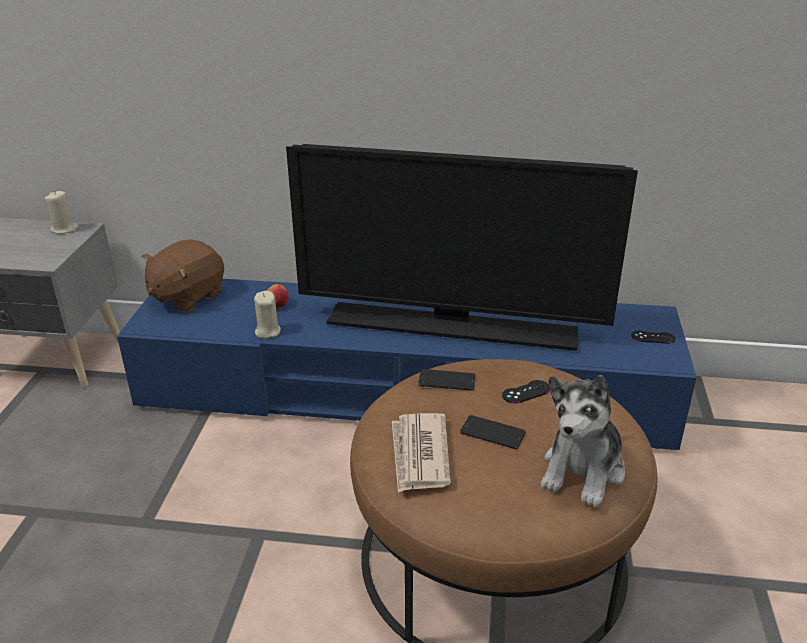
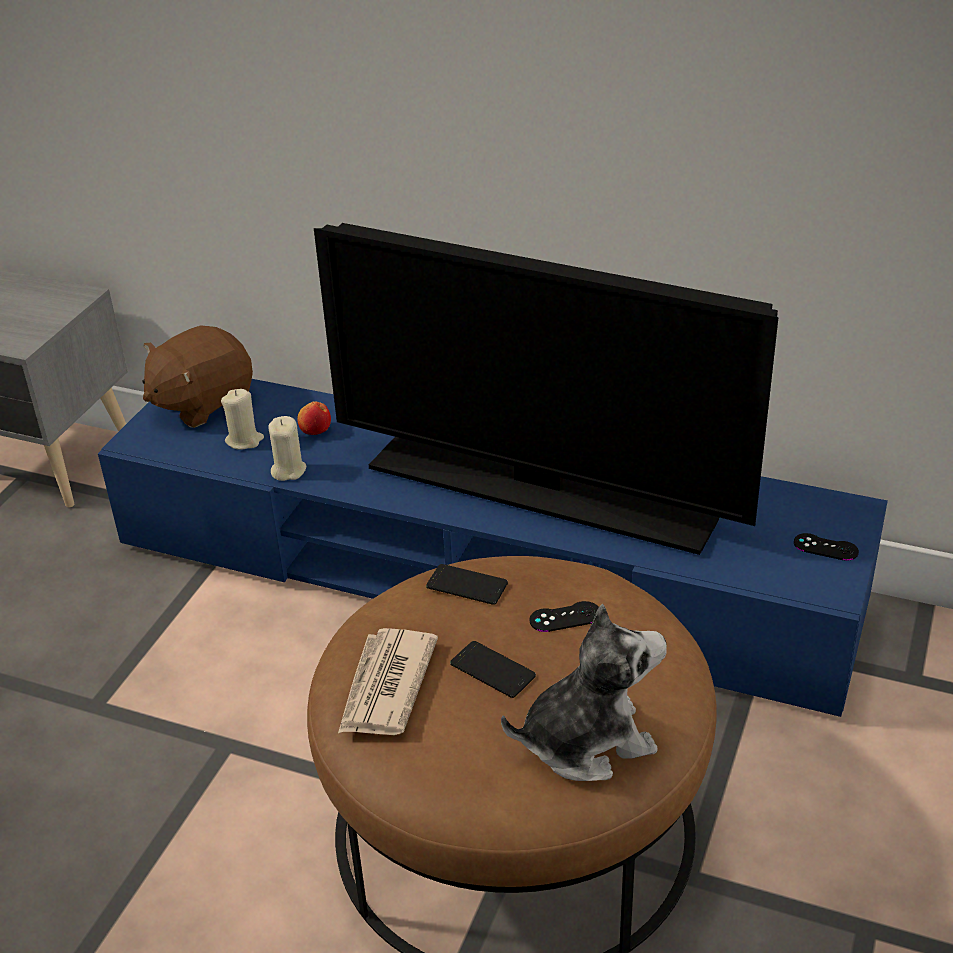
camera: 15 degrees right, 5 degrees up
beige candle [45,191,79,234] -> beige candle moved to [221,389,264,450]
plush toy [541,375,625,507] -> plush toy turned 150 degrees counterclockwise [501,604,667,781]

